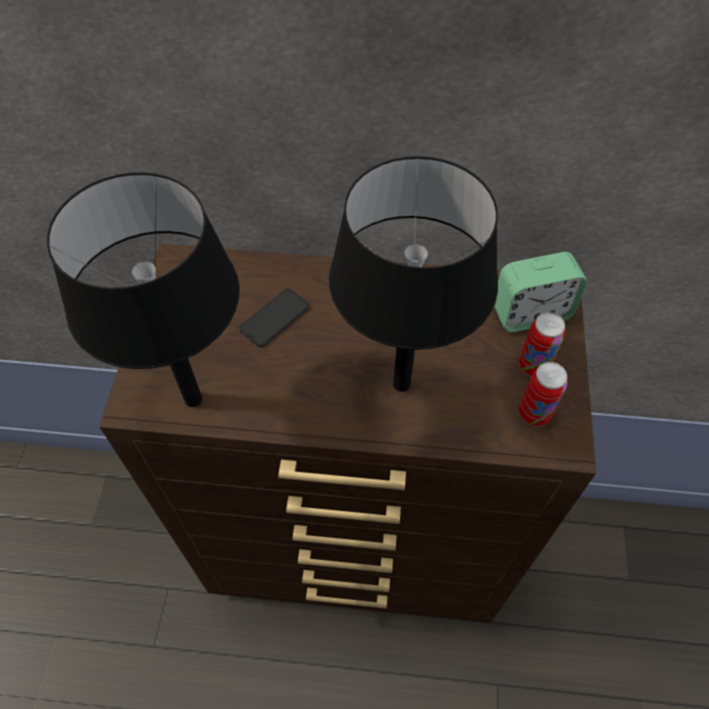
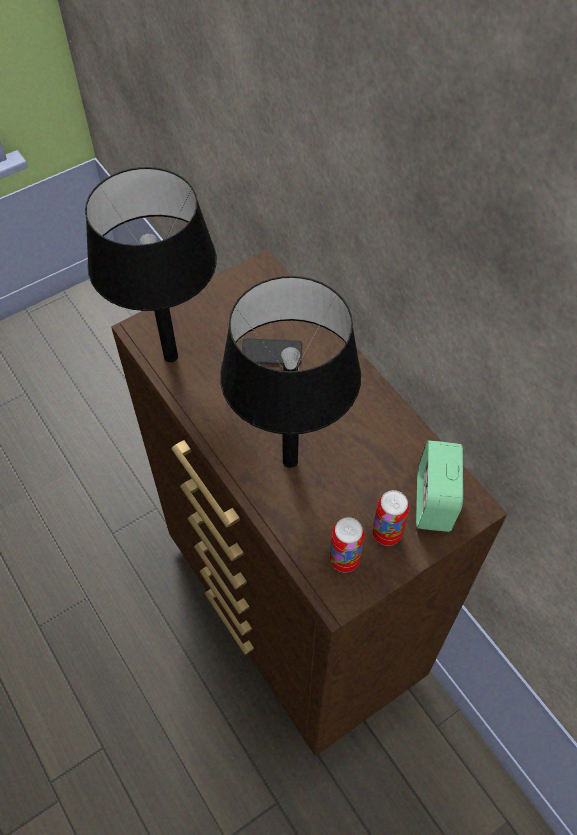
camera: 50 degrees right, 0 degrees up
alarm clock [494,252,587,332] -> alarm clock turned 60 degrees clockwise [416,440,463,532]

